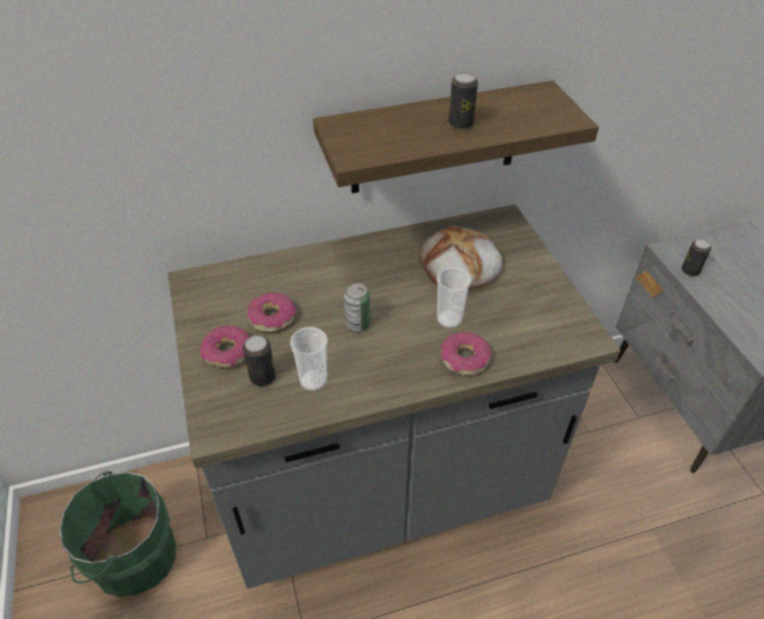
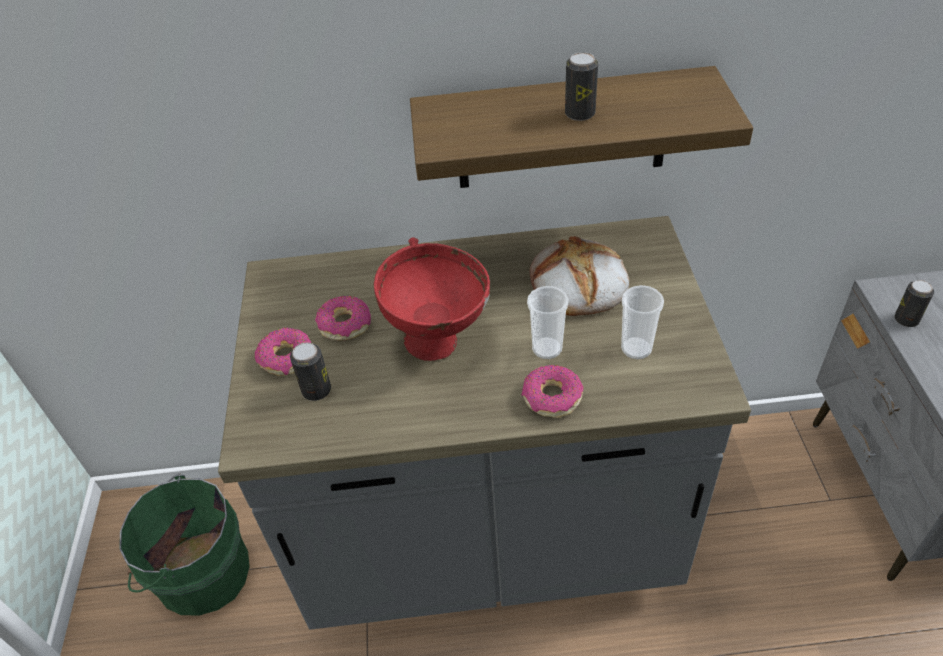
camera: 15 degrees right, 0 degrees up
cup [290,327,328,391] -> cup moved to [621,285,664,359]
can [344,283,370,331] -> red bowl [374,237,490,361]

